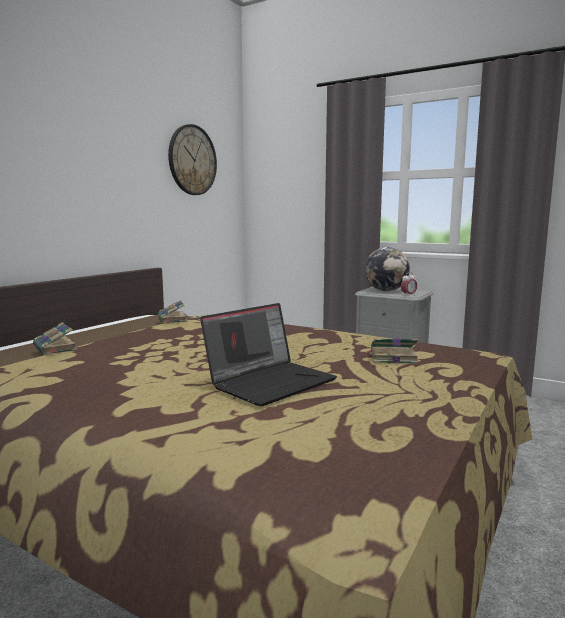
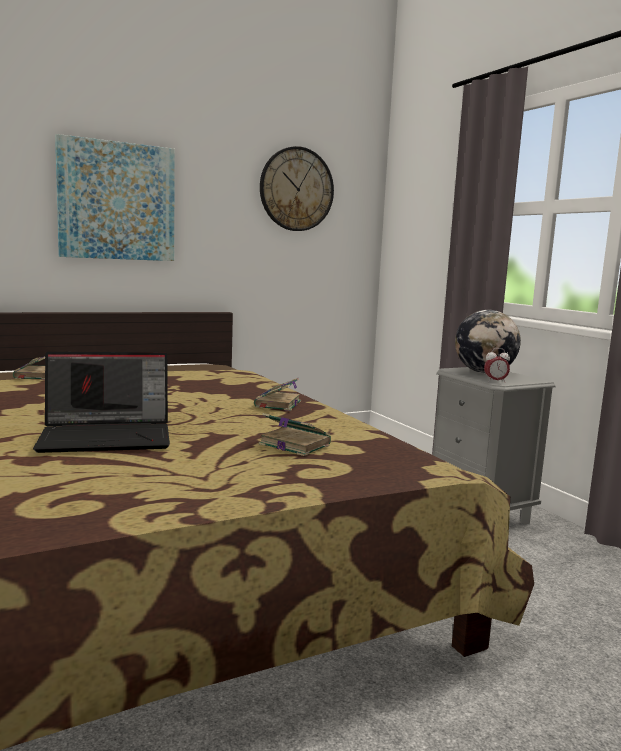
camera: 30 degrees right, 0 degrees up
book [158,300,187,323] -> book moved to [254,378,301,411]
none -> picture [55,134,175,261]

